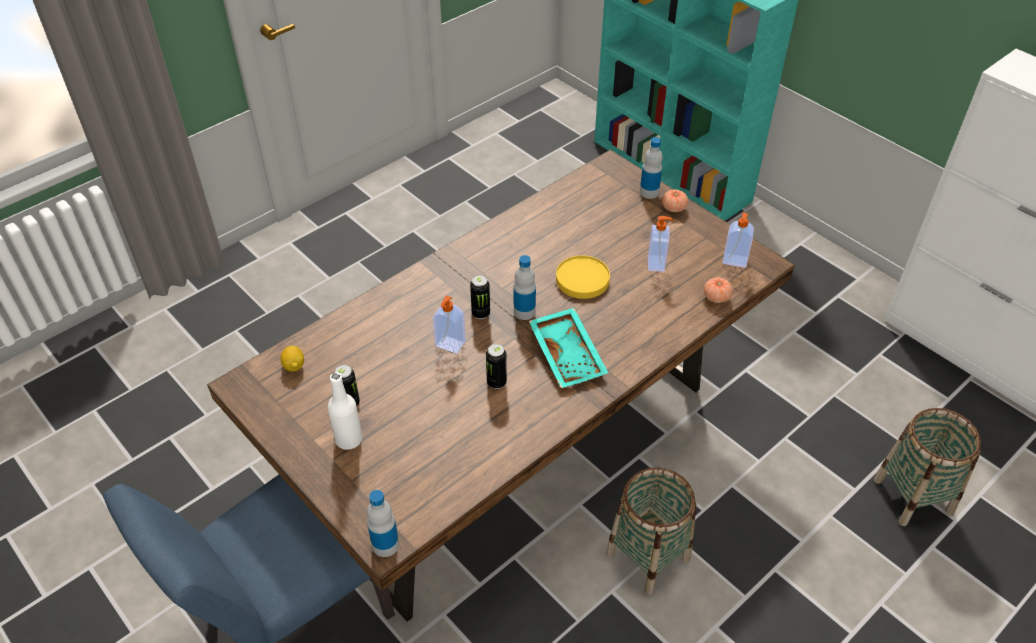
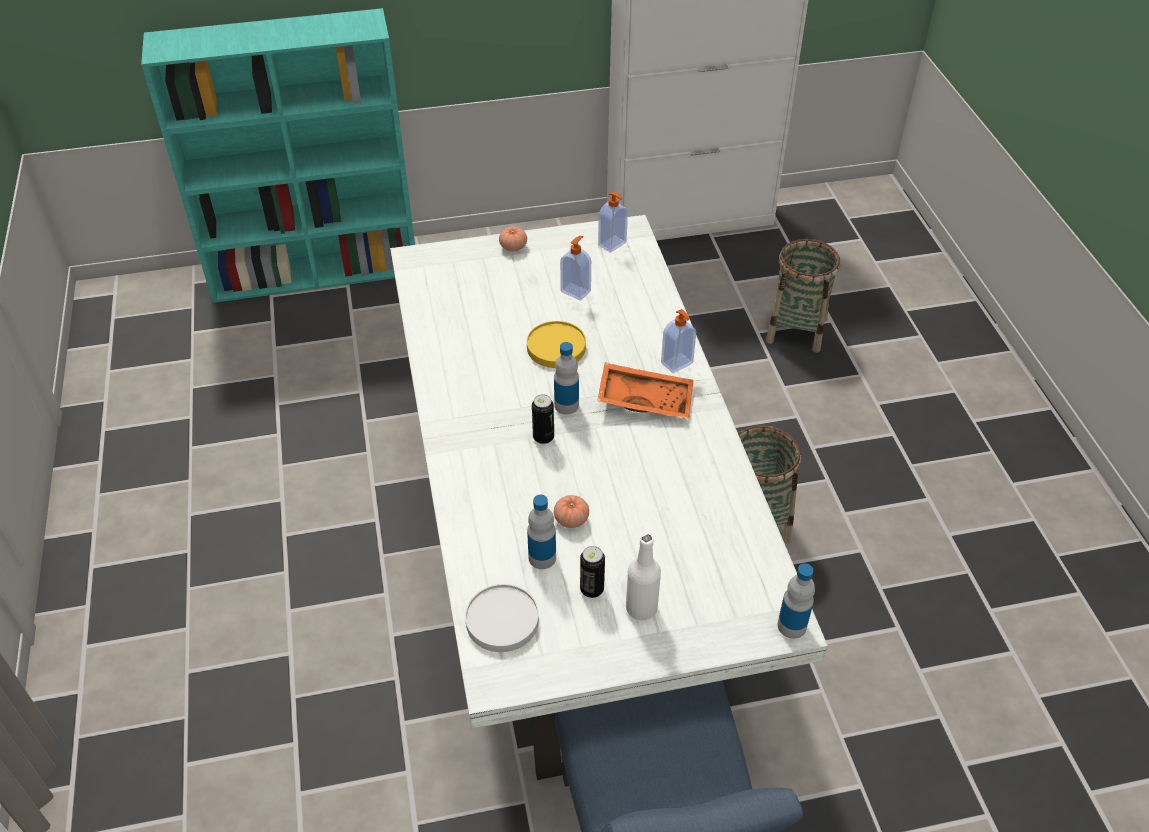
camera: 60 degrees left, 0 degrees up
brown dining table [207,150,795,622] -> white dining table [390,215,828,780]
lemon [281,346,304,372] -> white plate [465,584,539,652]
soap dispenser [433,296,466,354] -> soap dispenser moved to [661,309,696,373]
can [486,344,507,389] -> none
turquoise tray [529,308,608,388] -> orange tray [597,363,694,419]
bottle [640,137,663,199] -> bottle moved to [527,495,556,569]
tomato [704,277,733,303] -> tomato moved to [554,495,589,528]

